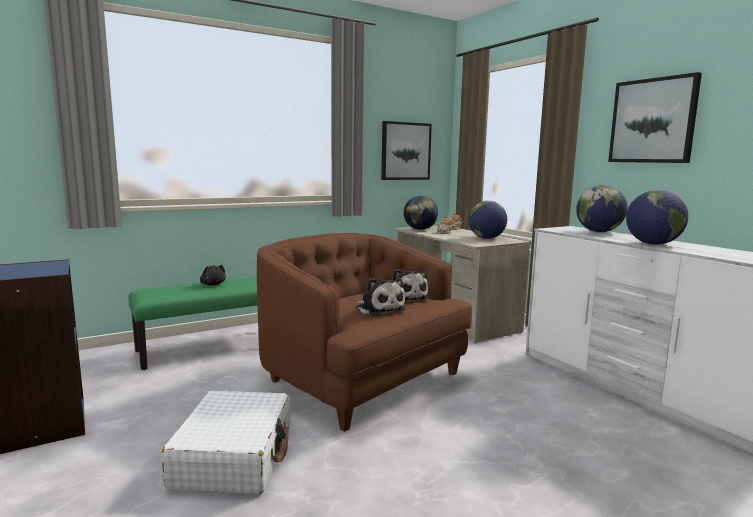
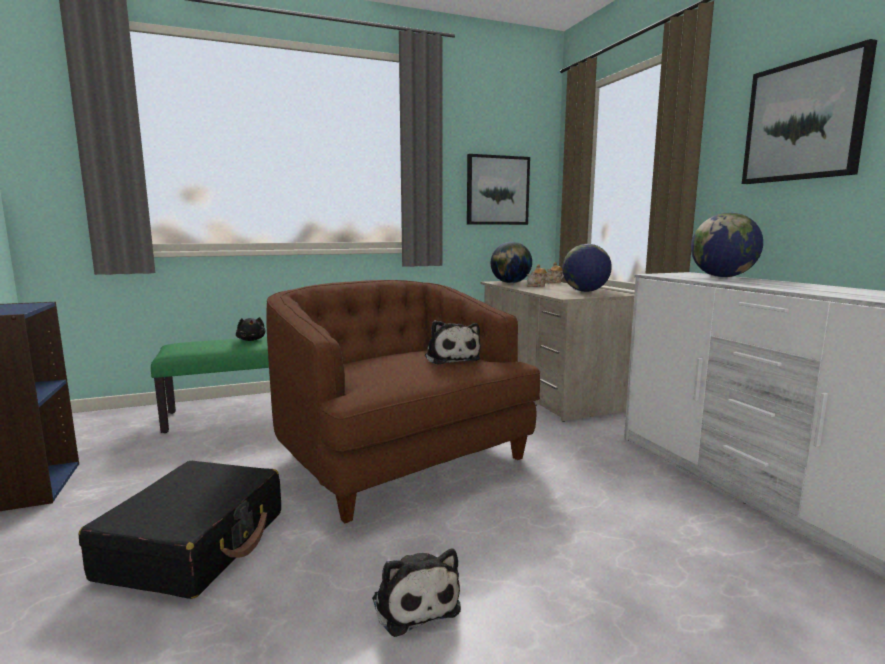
camera: 10 degrees right, 0 degrees up
white suitcase [162,391,290,494] -> black suitcase [79,461,281,599]
plush toy [356,278,406,316] -> plush toy moved to [372,548,461,637]
globe [626,190,688,245] -> none

